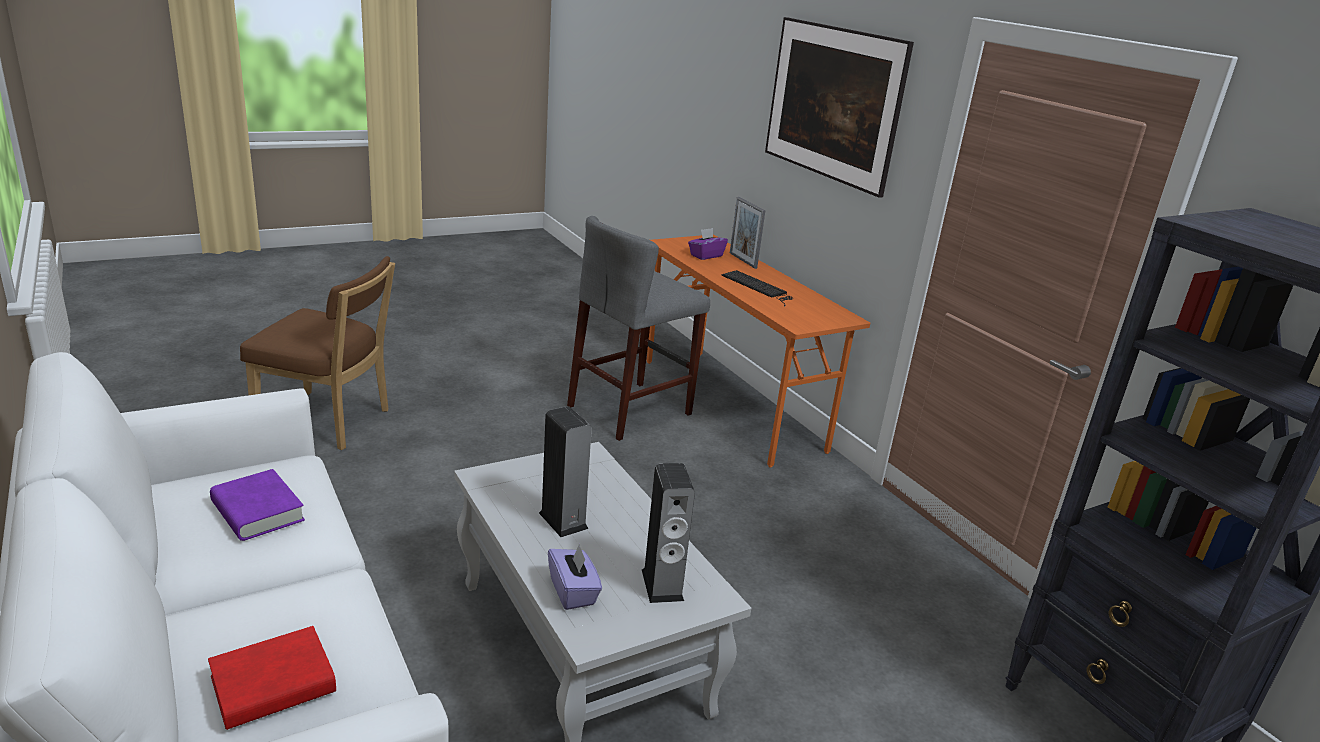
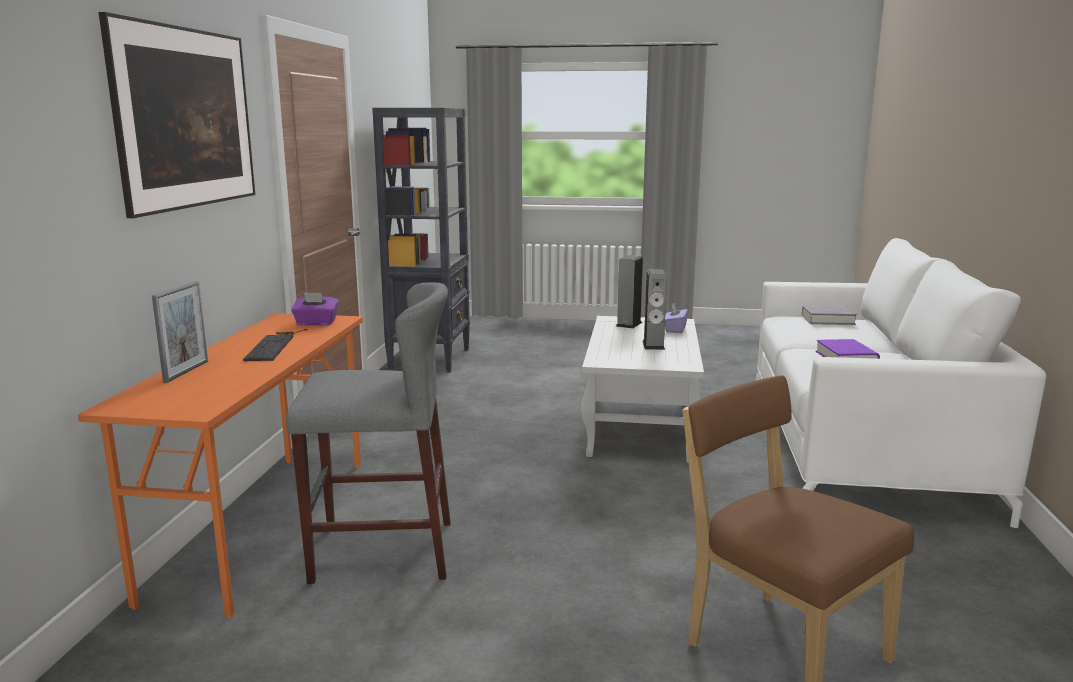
camera: 140 degrees left, 10 degrees down
red book [208,626,336,730] -> grey book [802,306,857,325]
purple tissue box [688,228,728,260] -> purple tissue box moved to [291,292,338,325]

